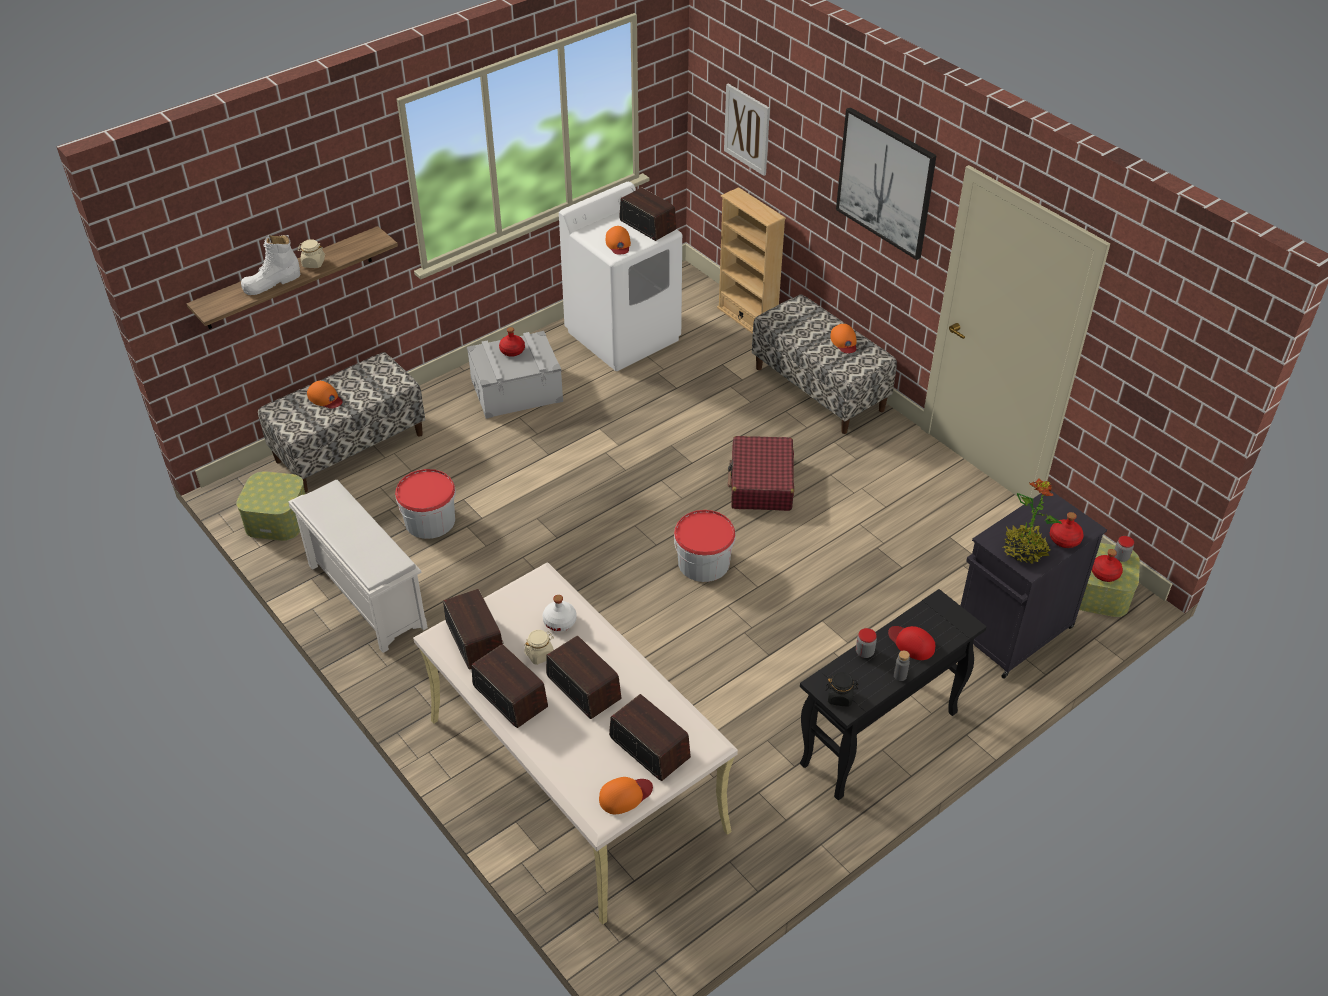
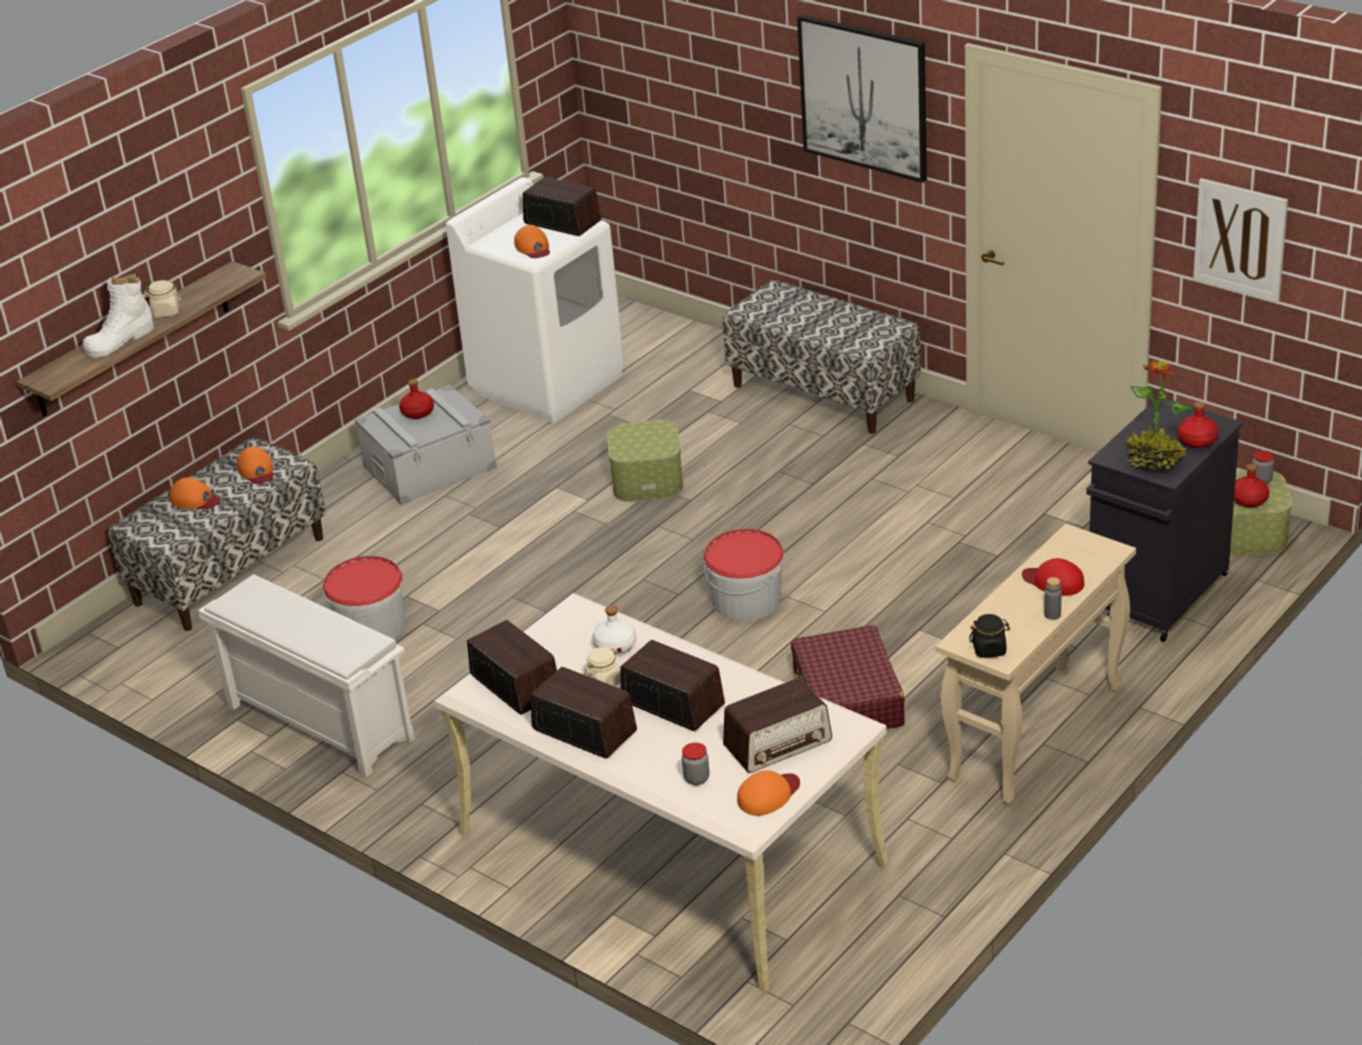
camera: 10 degrees left, 10 degrees down
storage box [236,471,305,541] -> storage box moved to [606,420,683,502]
radio [609,694,691,781] -> radio turned 120 degrees clockwise [723,678,832,773]
beige bookcase [717,187,786,334] -> none
picture [724,84,770,176] -> picture moved to [1193,178,1288,302]
red suitcase [728,436,794,511] -> red suitcase moved to [791,625,905,729]
black console table [800,589,987,800] -> beige console table [936,523,1136,805]
orange cap [830,324,857,353] -> orange cap moved to [237,446,274,484]
jar [856,628,877,658] -> jar moved to [682,743,709,785]

